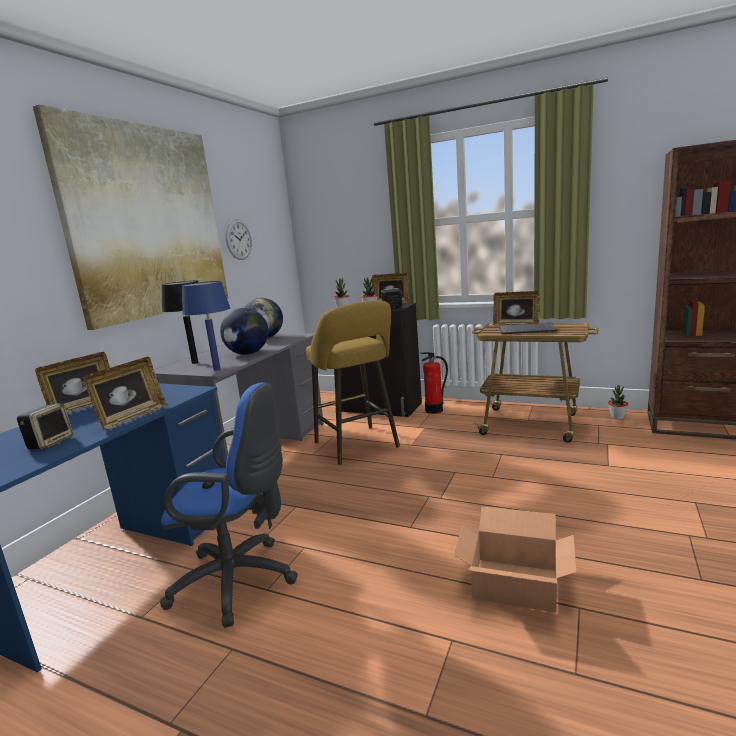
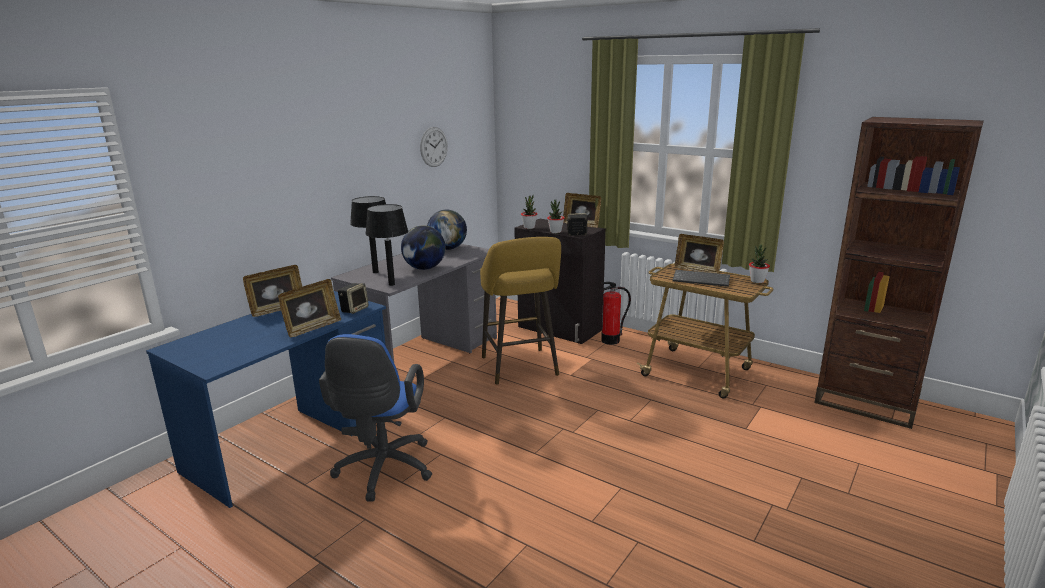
camera: 10 degrees right, 5 degrees up
speaker [17,403,73,449] -> speaker moved to [338,283,369,314]
picture [33,105,228,330] -> none
blue office chair [160,383,298,628] -> blue office chair turned 75 degrees clockwise [319,334,432,502]
blue table lamp [182,281,230,371] -> black table lamp [365,204,408,286]
cardboard box [454,506,577,613] -> none
potted plant [608,385,628,420] -> potted plant moved to [749,245,770,283]

